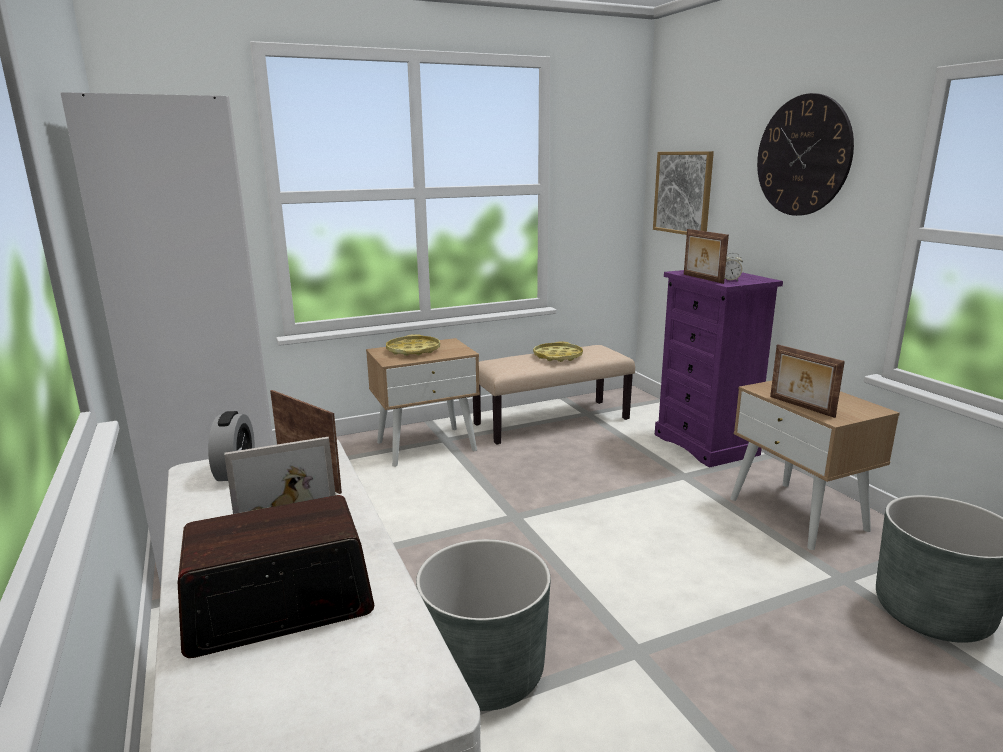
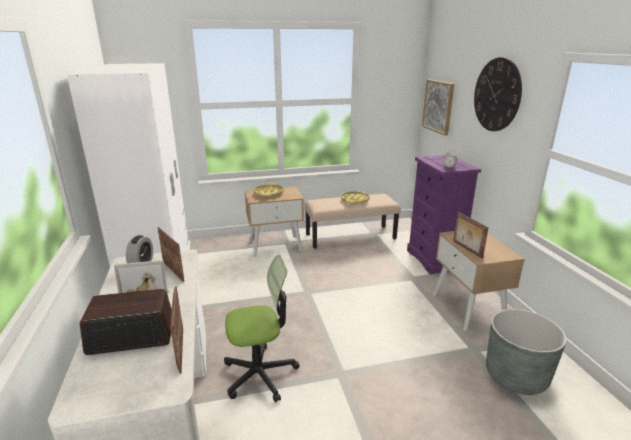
camera: 10 degrees right, 5 degrees up
grey planter [416,539,551,711] -> office chair [224,255,299,402]
picture frame [684,229,729,284] -> picture frame moved to [170,286,183,374]

